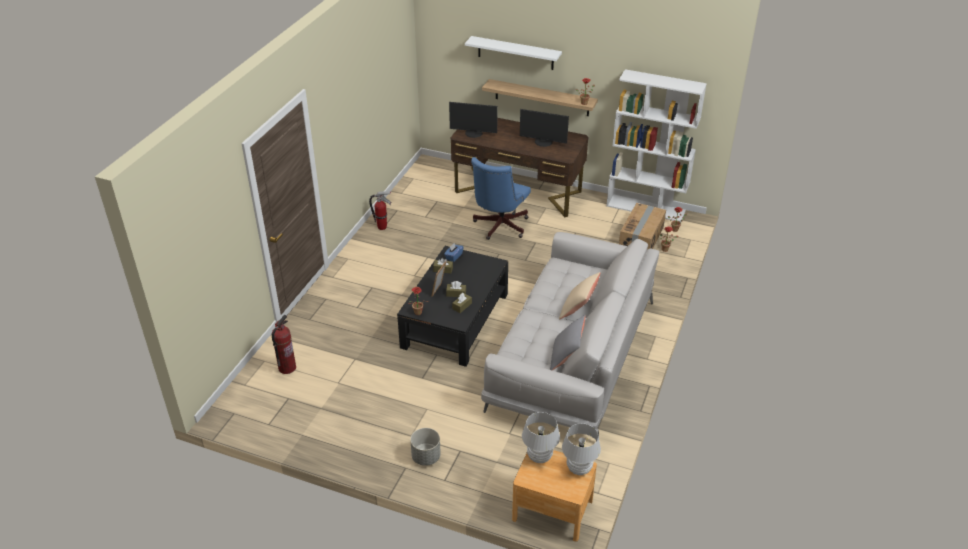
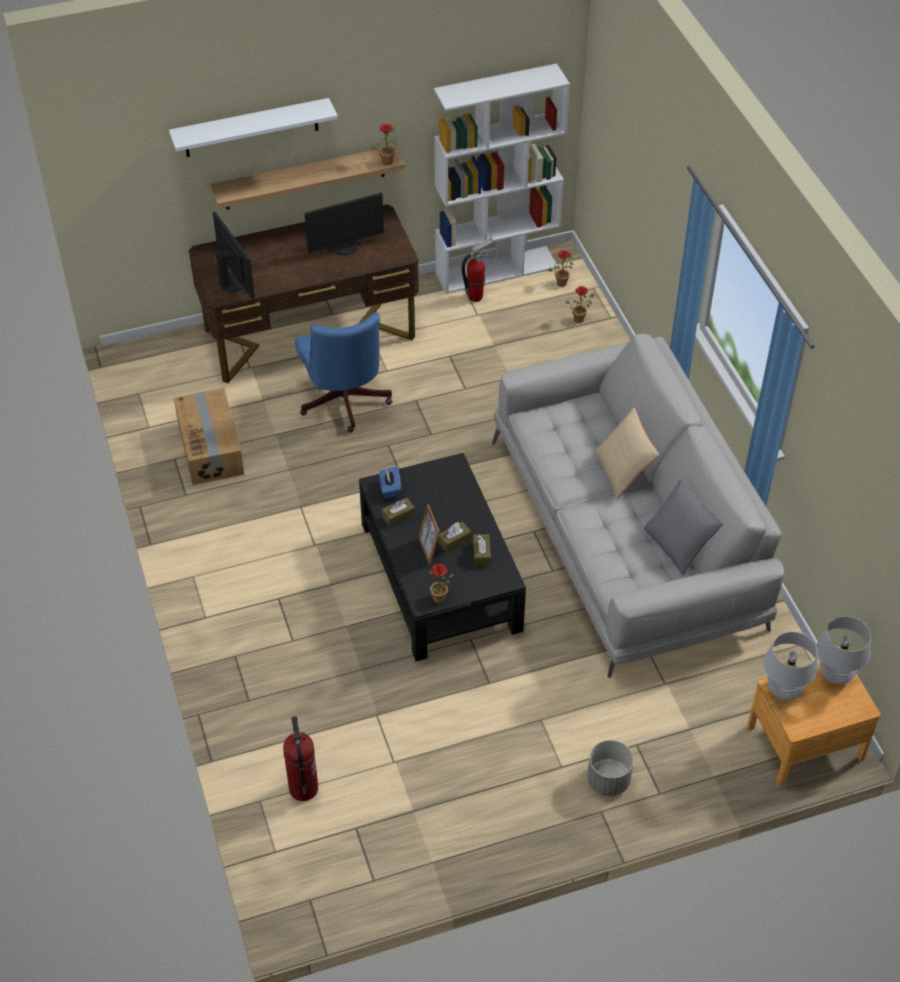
camera: 40 degrees left, 10 degrees up
fire extinguisher [369,191,392,230] -> fire extinguisher moved to [462,238,494,302]
monitor [449,102,498,138] -> monitor turned 90 degrees counterclockwise [213,212,255,299]
cardboard box [619,203,666,250] -> cardboard box moved to [174,388,244,485]

